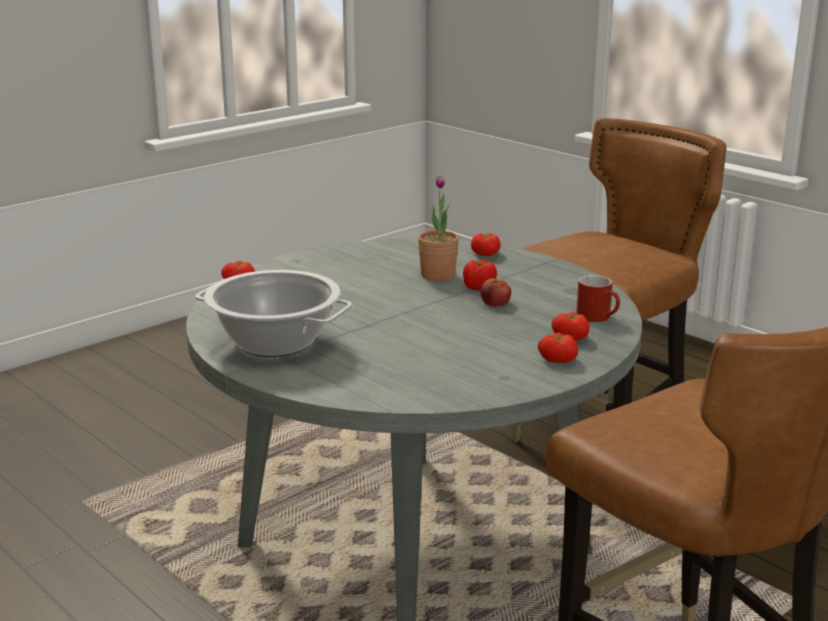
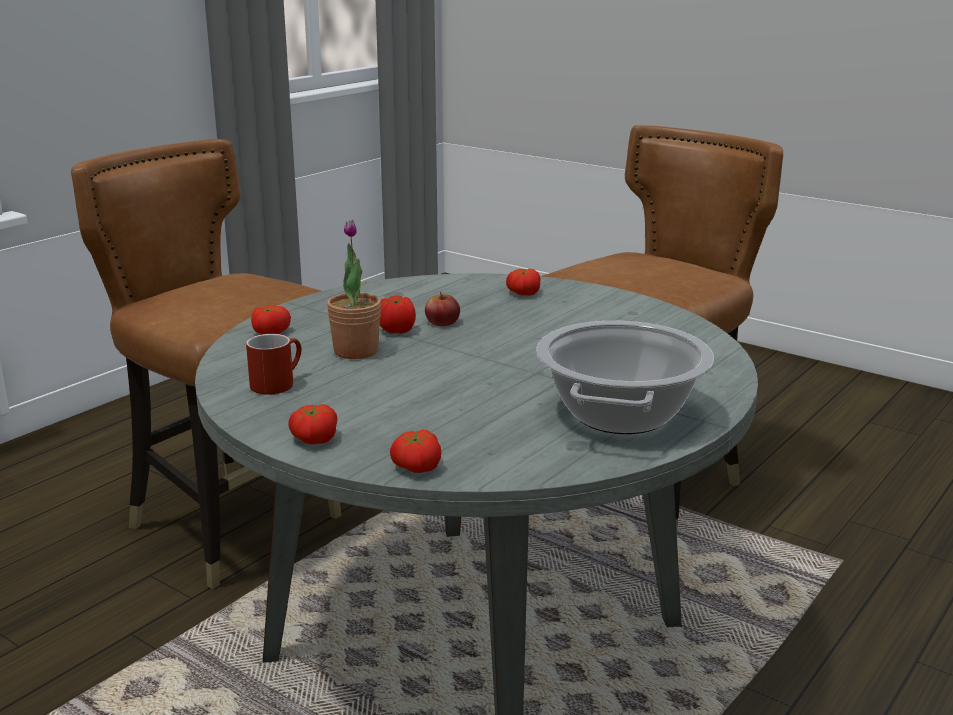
camera: 100 degrees left, 0 degrees up
tomato [538,332,578,363] -> tomato moved to [288,404,337,444]
red mug [576,275,620,322] -> red mug moved to [246,334,302,395]

